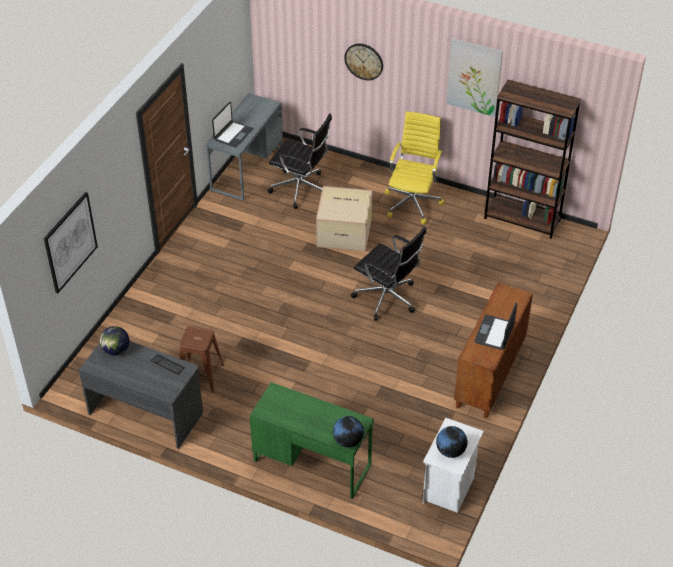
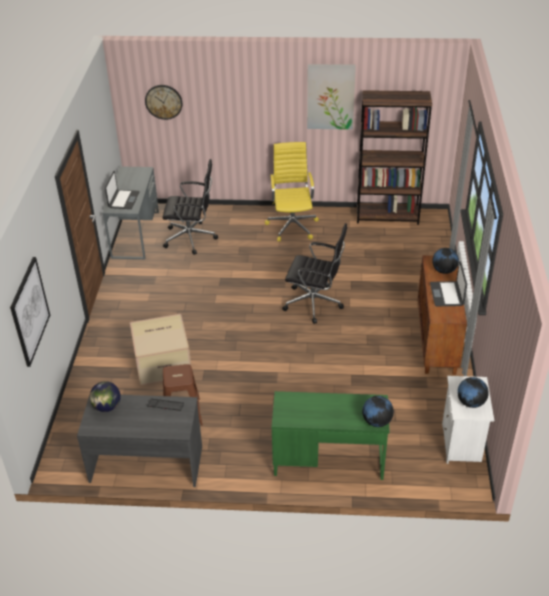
camera: 20 degrees left, 5 degrees down
cardboard box [316,186,372,252] -> cardboard box moved to [130,314,191,386]
wall clock [344,44,383,80] -> wall clock moved to [145,85,182,120]
none -> globe [432,248,459,274]

